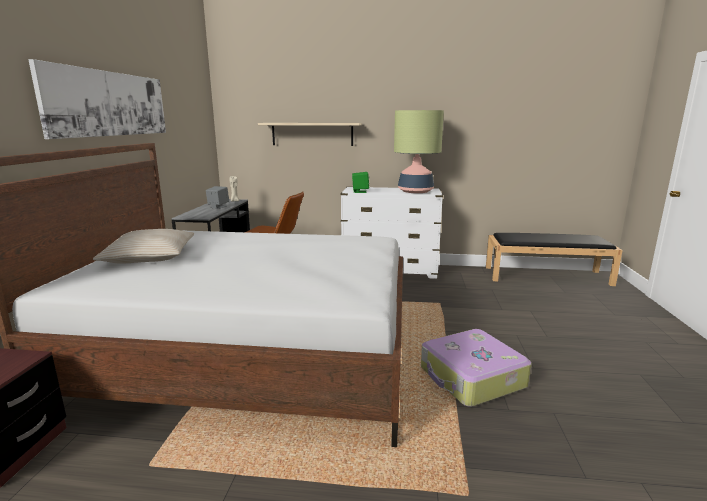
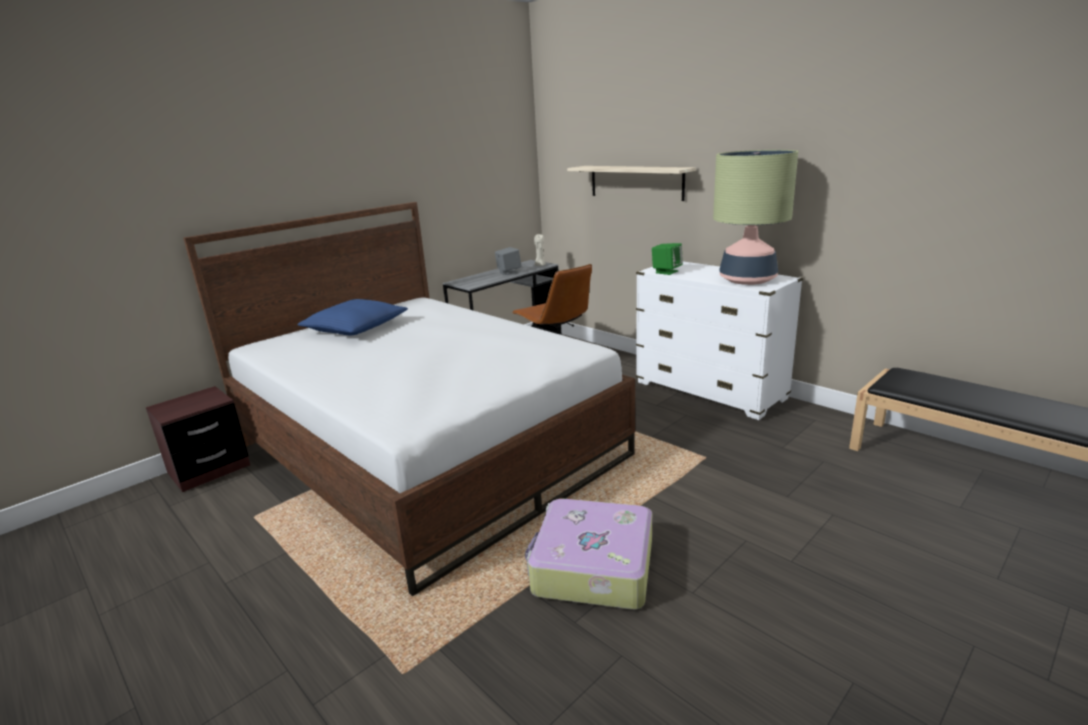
camera: 40 degrees right, 5 degrees up
picture [28,59,166,139] -> none
beige pillow [93,229,194,263] -> blue pillow [297,299,408,335]

